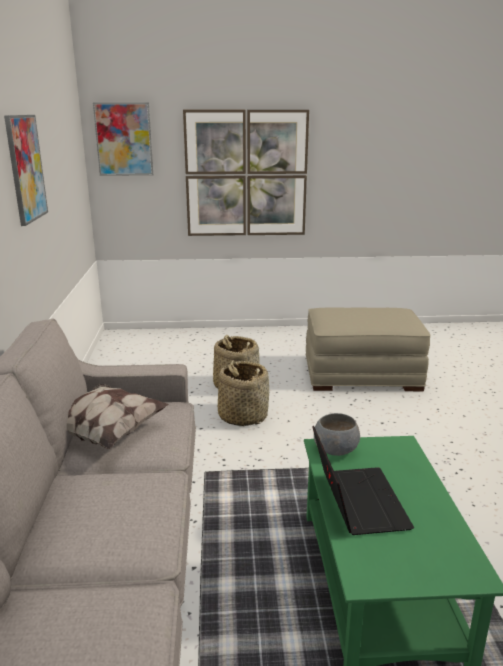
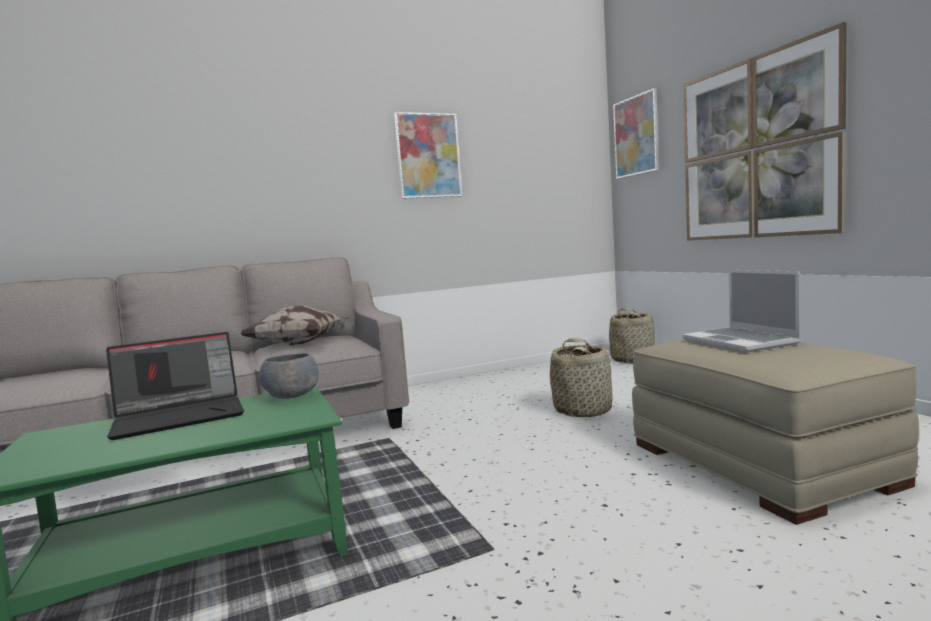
camera: 70 degrees right, 15 degrees down
basket [218,360,269,426] -> basket moved to [609,308,655,363]
none -> laptop [682,270,801,353]

